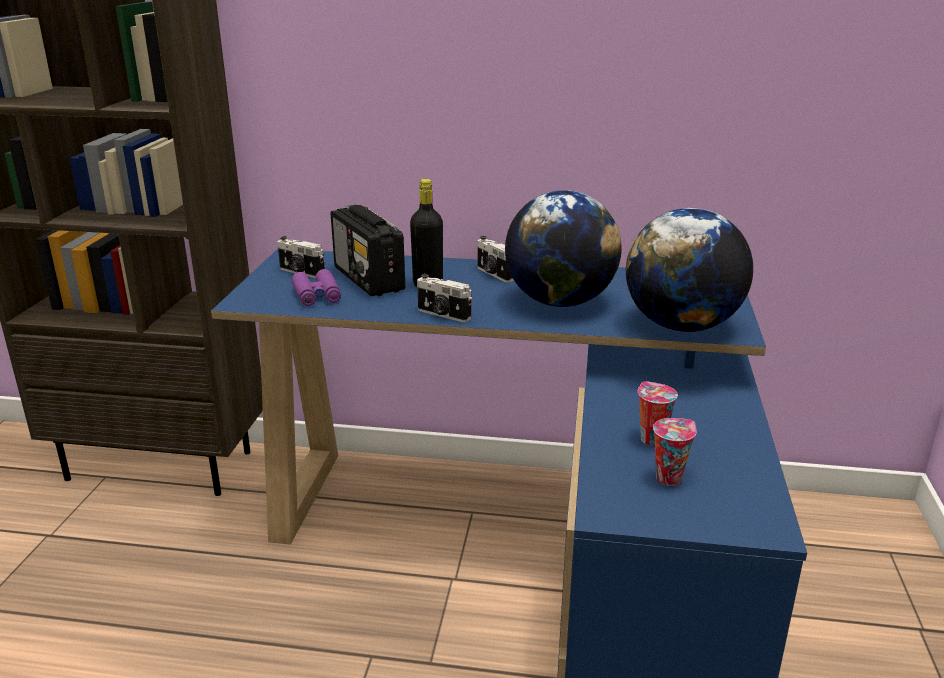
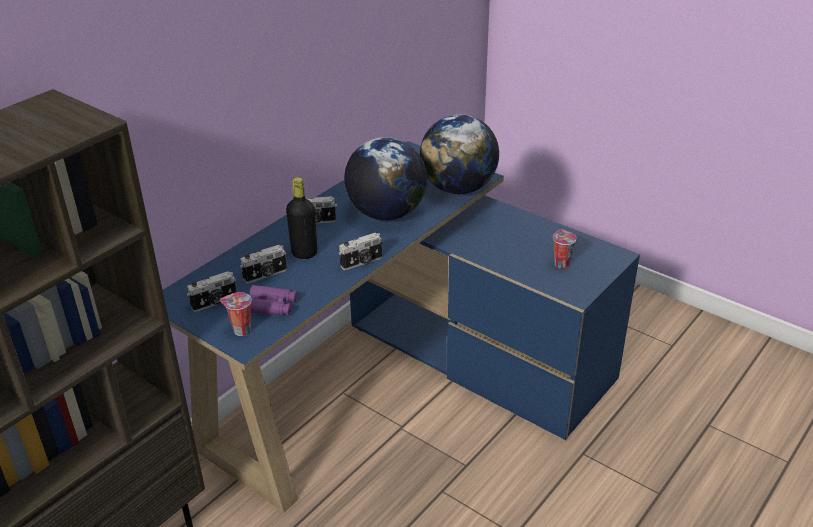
camera: 60 degrees left, 10 degrees up
radio [331,205,405,296] -> camera [240,245,287,283]
cup [638,381,678,446] -> cup moved to [220,292,252,336]

